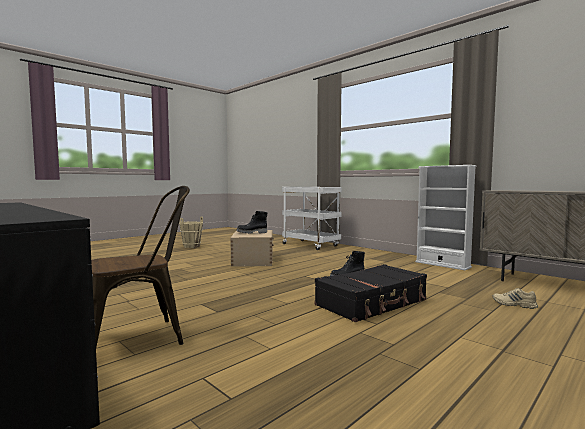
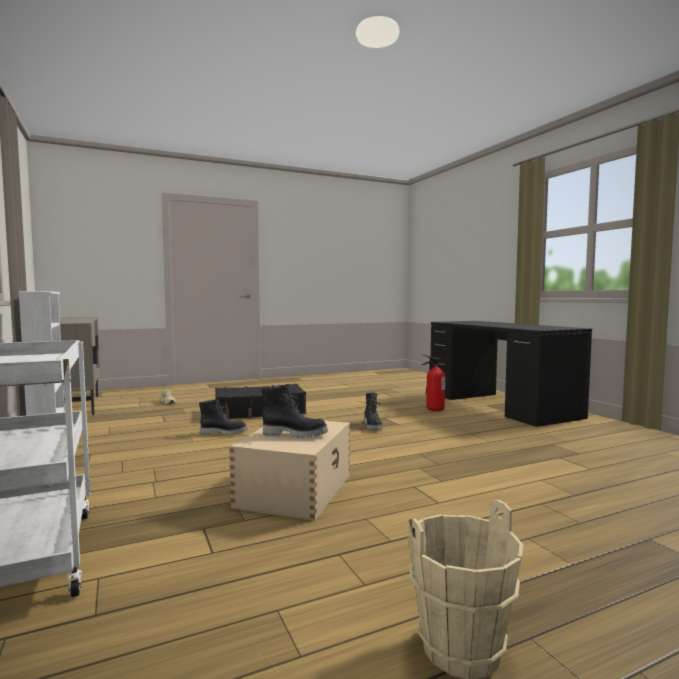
camera: 160 degrees left, 0 degrees up
brown chair [91,186,190,347] -> fire extinguisher [421,354,445,411]
none -> black boot [364,392,383,430]

